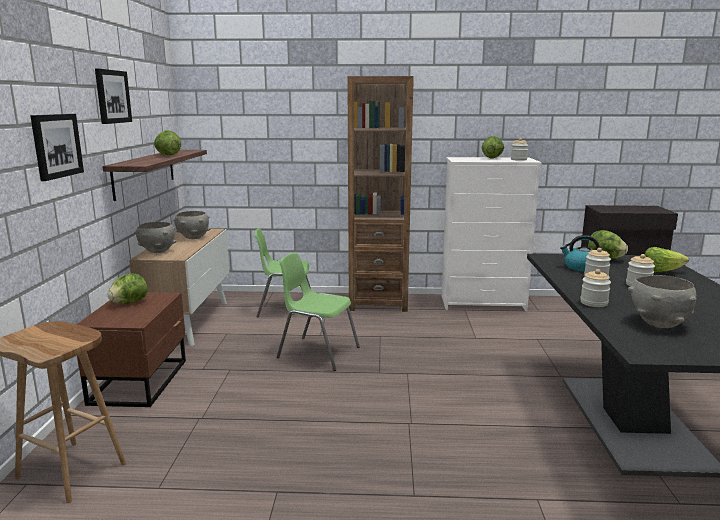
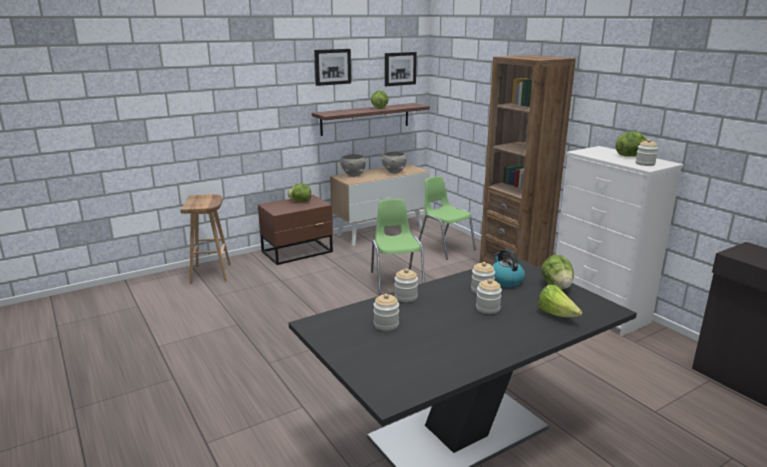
camera: 55 degrees right, 5 degrees up
picture [30,114,84,181] -> picture moved to [385,52,417,86]
grey bowl [628,275,697,328] -> jar [373,294,399,331]

